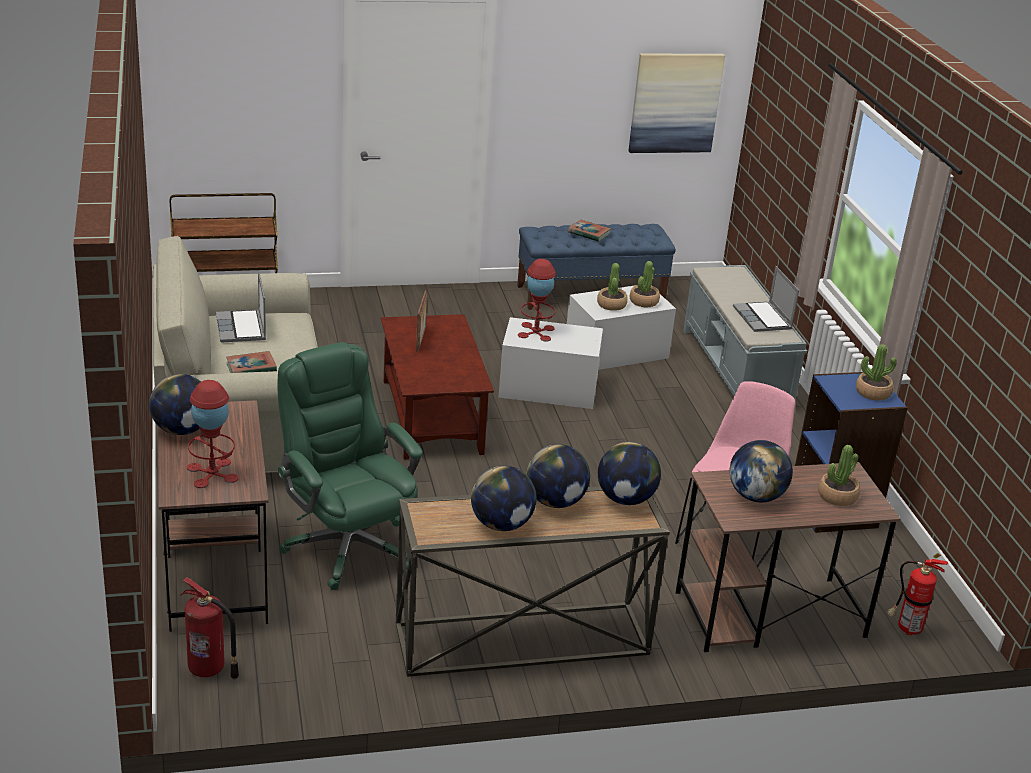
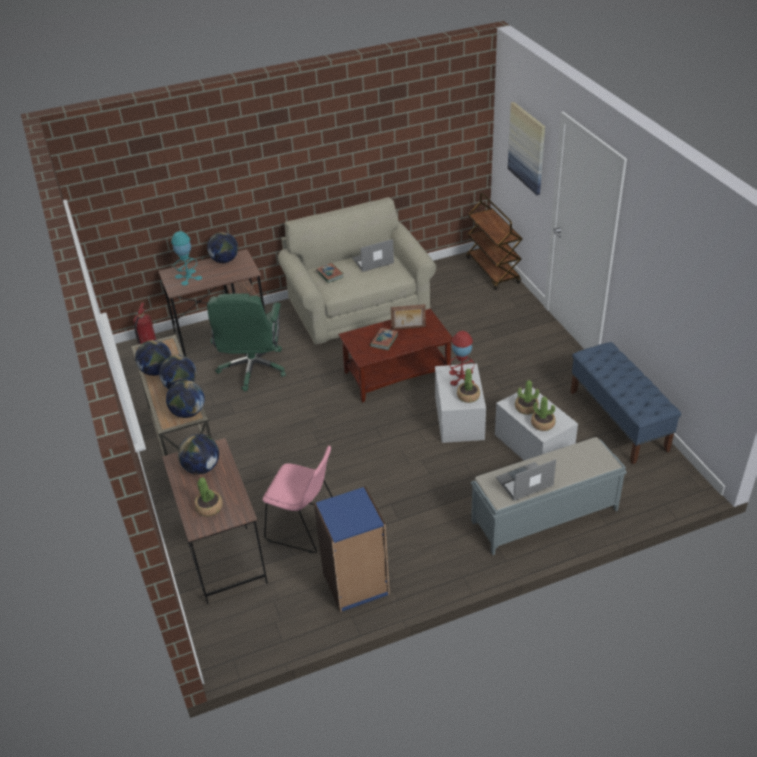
camera: 85 degrees right, 10 degrees up
red table lamp [187,380,239,488] -> turquoise table lamp [171,231,202,286]
green office chair [278,342,423,590] -> green office chair turned 135 degrees clockwise [207,293,286,391]
book [568,220,611,242] -> book moved to [370,328,398,350]
picture [629,54,725,153] -> picture moved to [508,102,545,195]
potted plant [856,344,897,400] -> potted plant moved to [457,368,480,403]
fire extinguisher [887,553,948,635] -> none

